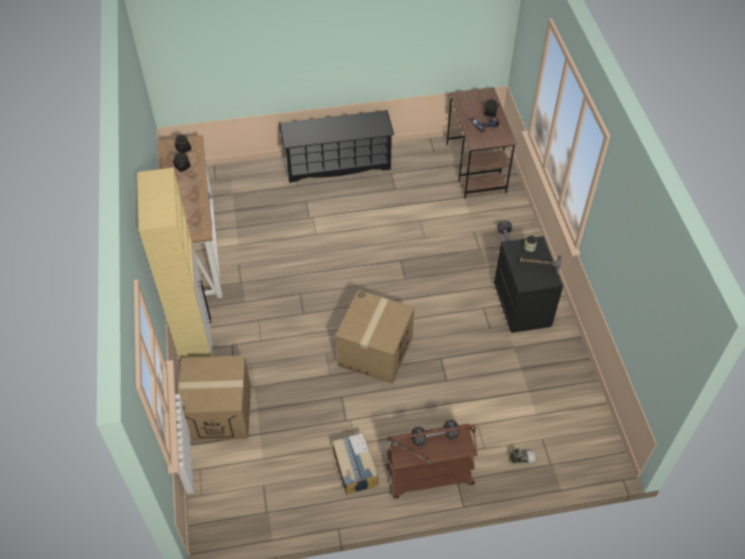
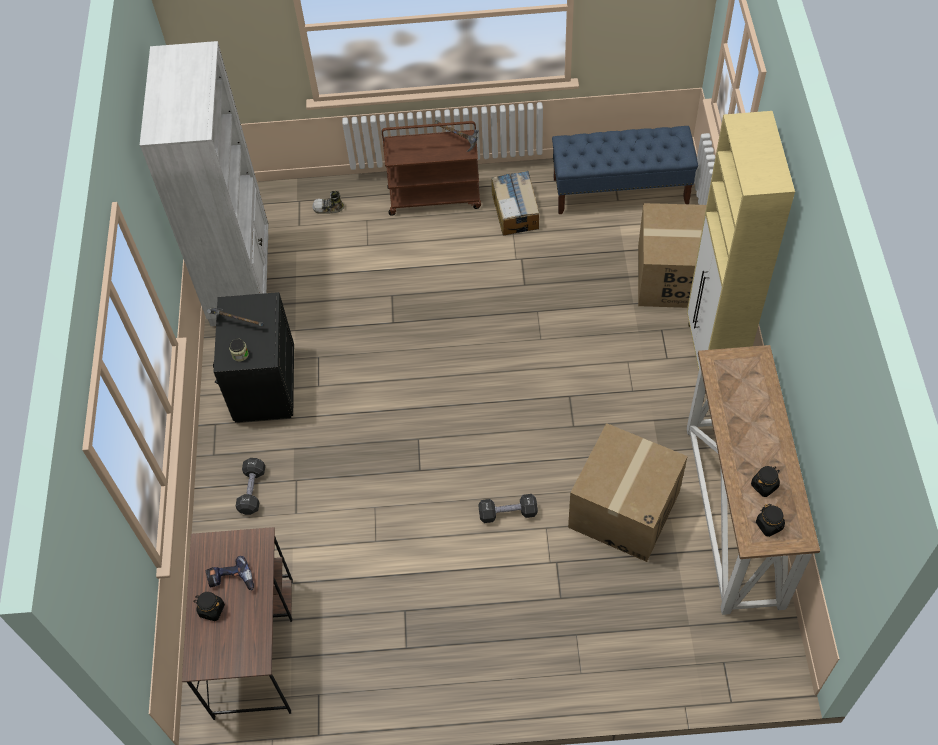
camera: 170 degrees left, 5 degrees up
black shoe rack [279,110,394,183] -> none
cardboard box [336,290,414,384] -> cardboard box moved to [568,423,688,562]
black dumbbell [411,420,459,446] -> black dumbbell moved to [478,494,538,523]
none -> white bookcase [140,41,269,326]
none -> blue bench [552,126,698,214]

